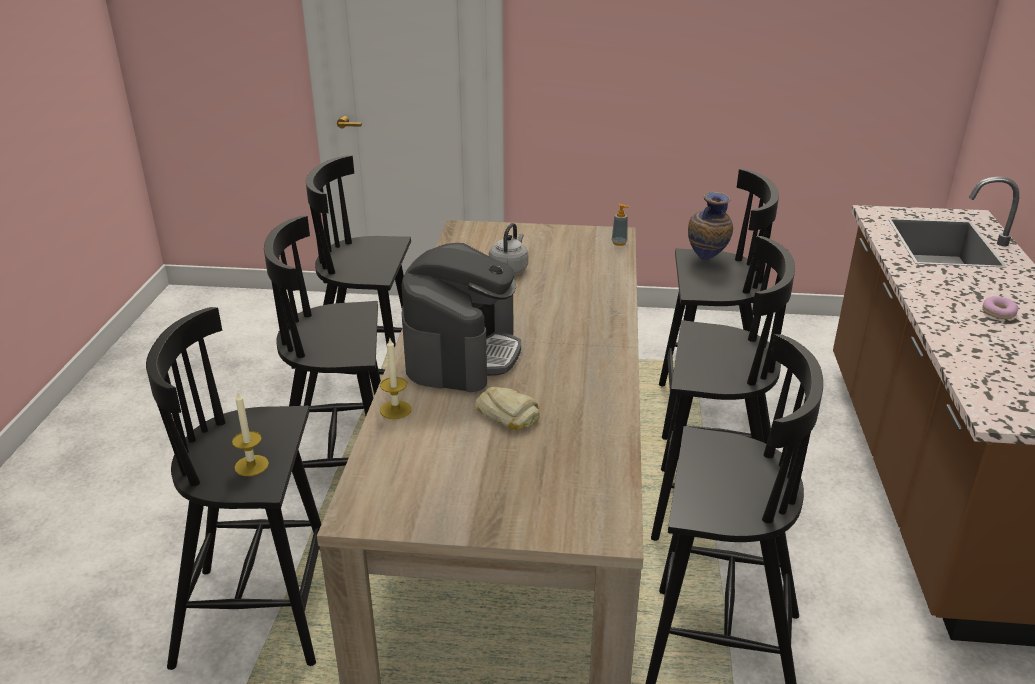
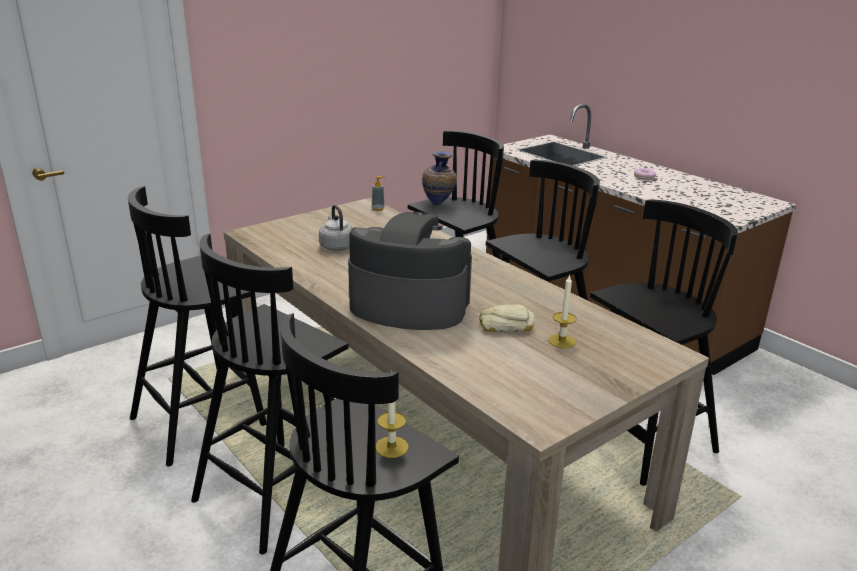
camera: 45 degrees left, 5 degrees down
candle [380,339,411,419] -> candle moved to [548,275,577,348]
coffee machine [402,243,521,392] -> coffee machine turned 45 degrees counterclockwise [348,212,472,330]

